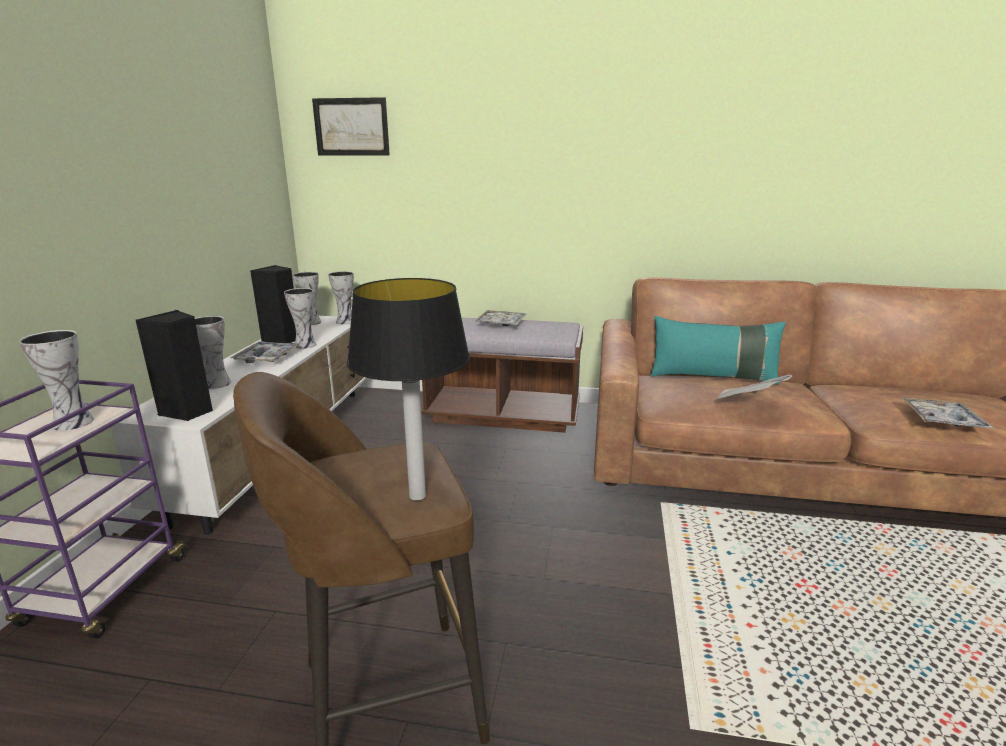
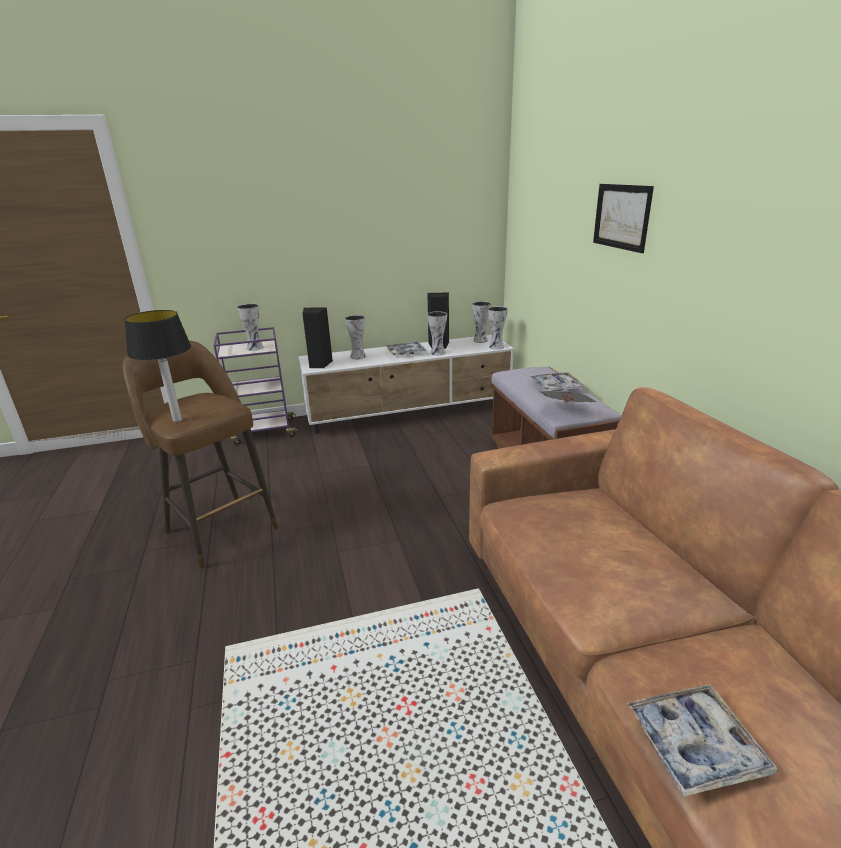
camera: 65 degrees right, 5 degrees up
picture [312,97,390,156] -> picture moved to [593,184,654,253]
turquoise pillow [651,316,786,385] -> none
newspaper [713,374,792,400] -> newspaper moved to [539,391,596,403]

